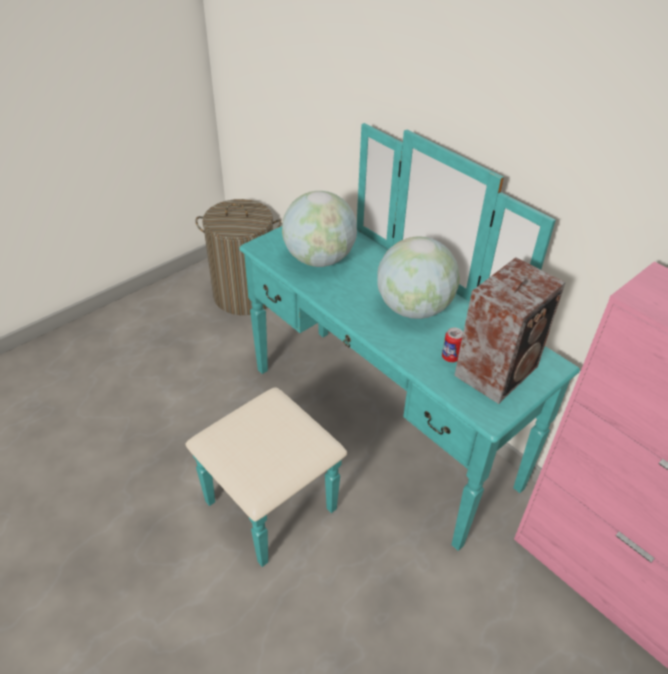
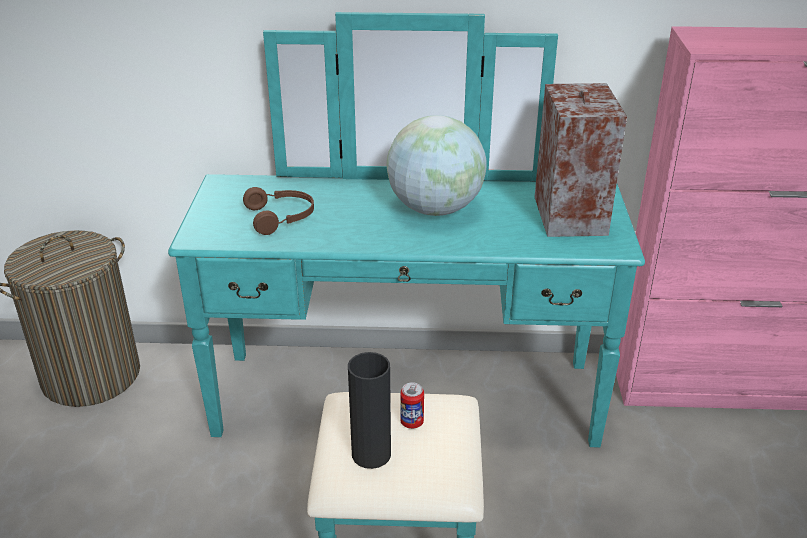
camera: 45 degrees left, 10 degrees down
globe [282,191,357,267] -> brown headphones [243,187,314,235]
can [442,328,463,362] -> can moved to [400,382,424,429]
none -> black vase [348,352,391,469]

